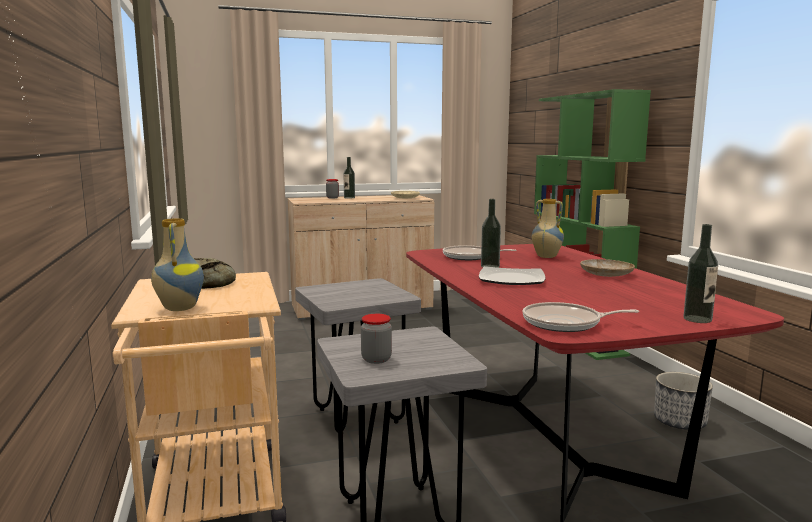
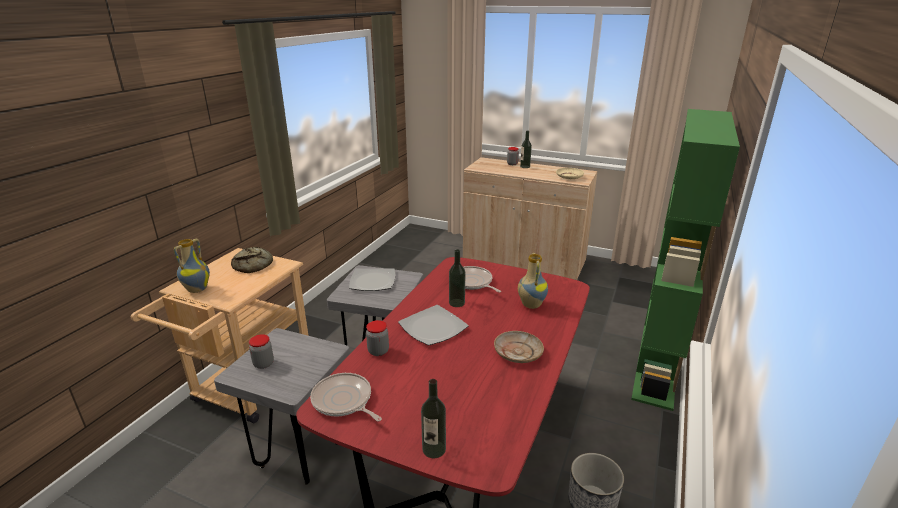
camera: 40 degrees right, 15 degrees up
none -> plate [349,268,395,291]
none -> jar [366,320,389,356]

